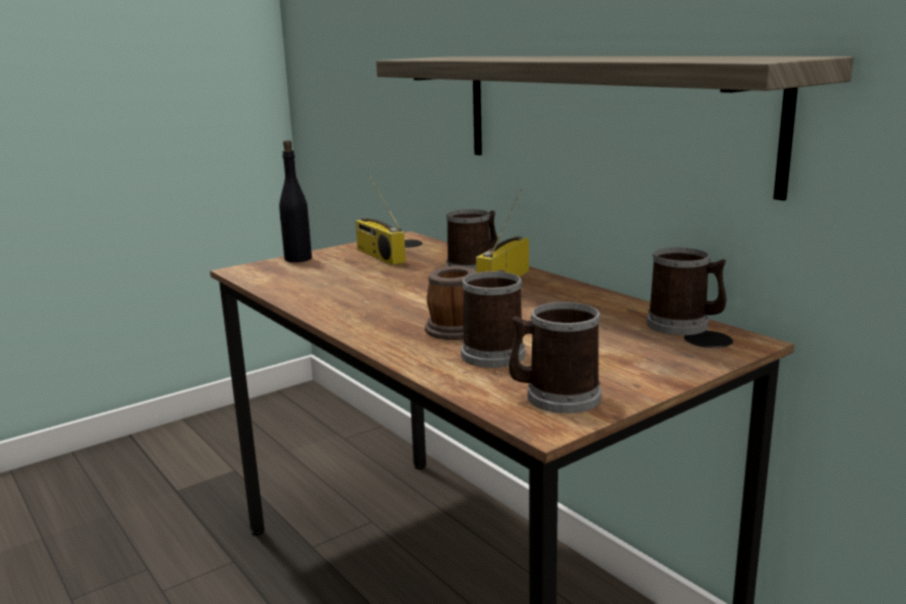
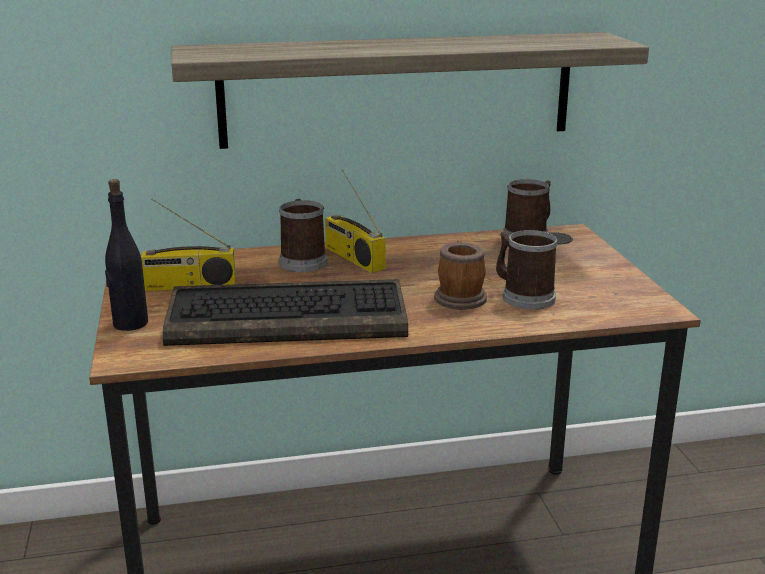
camera: 65 degrees left, 5 degrees up
mug [509,302,602,413] -> none
none -> keyboard [163,279,408,346]

